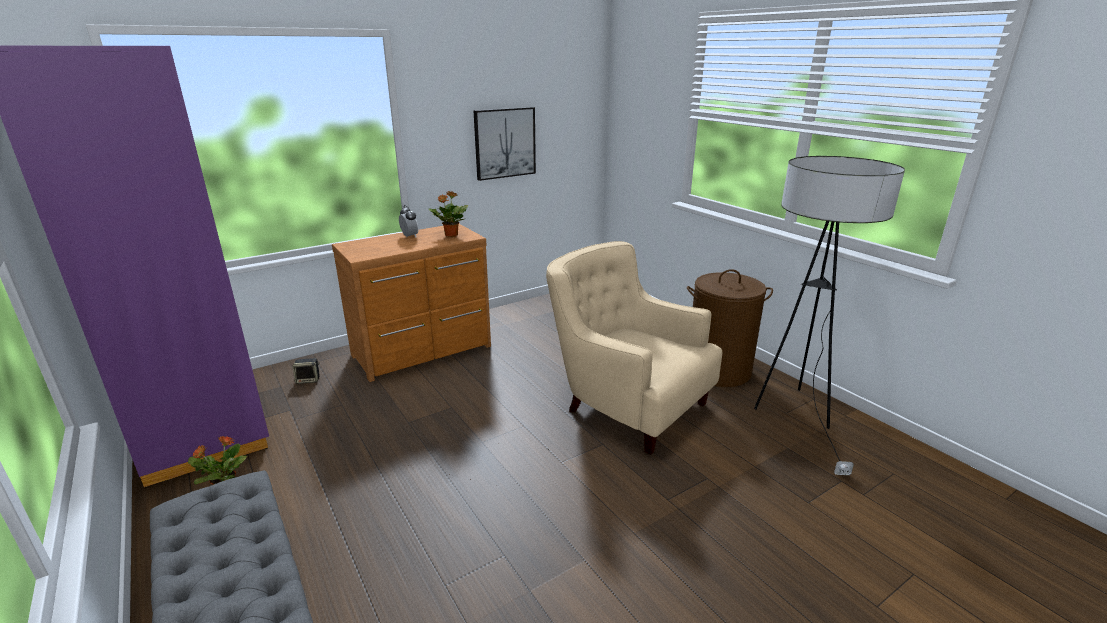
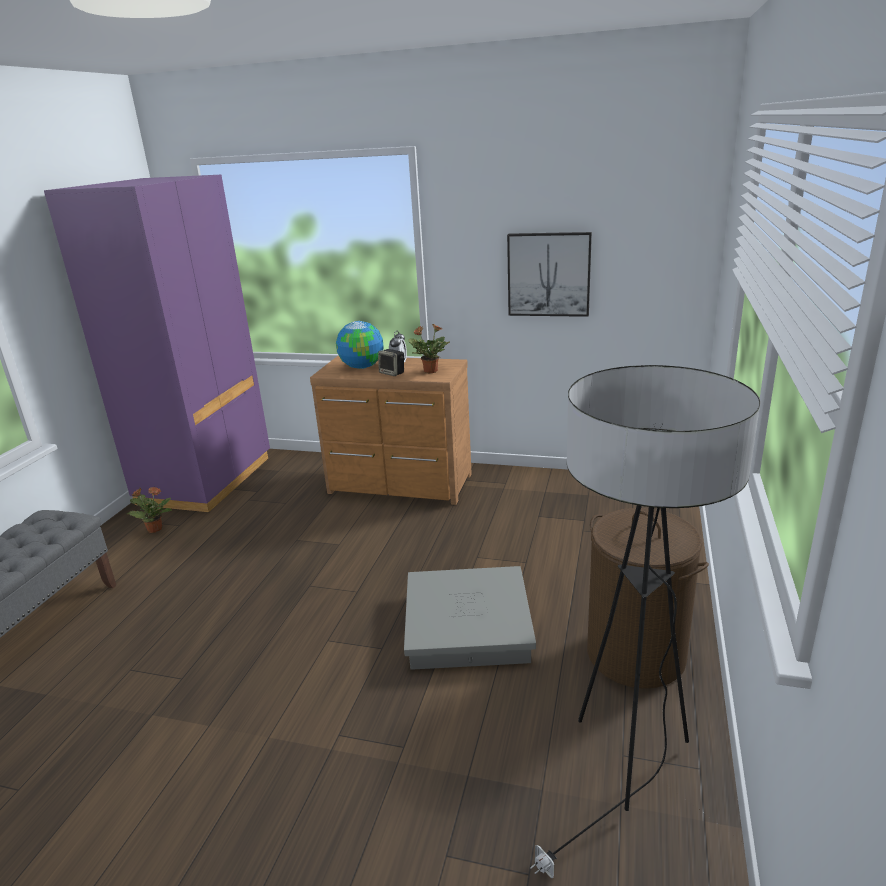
camera: 50 degrees right, 0 degrees up
speaker [292,358,320,384] -> speaker moved to [378,349,404,376]
beige armchair [546,241,722,455] -> grey storage box [404,566,536,670]
none -> globe [336,321,384,369]

